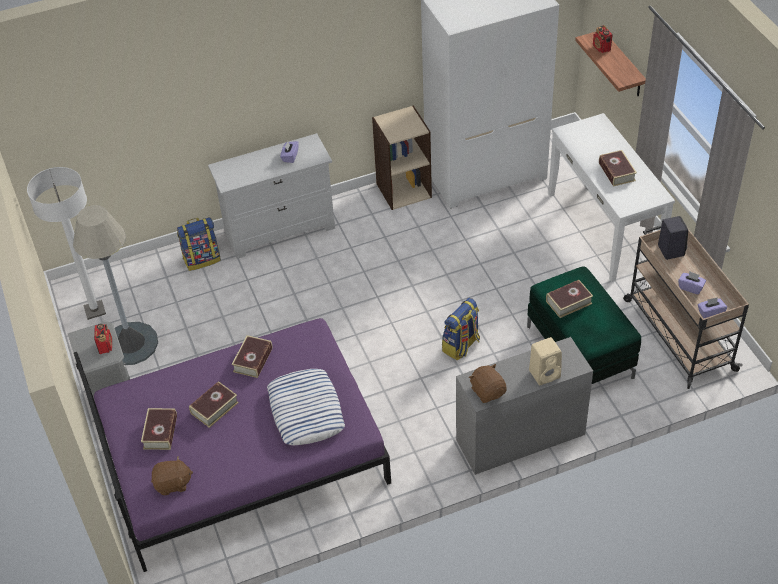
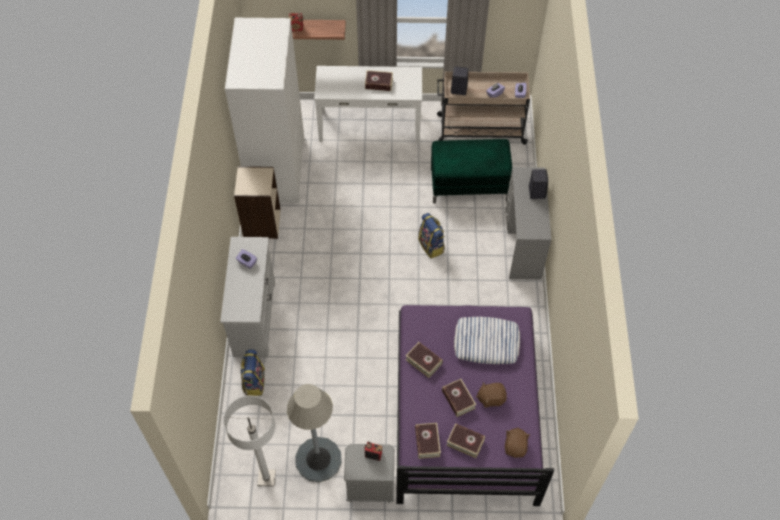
camera: 70 degrees left, 10 degrees up
brown plush toy [469,364,507,403] -> brown plush toy moved to [476,382,507,408]
beige speaker [529,337,562,385] -> black speaker [529,169,548,199]
book [546,280,593,318] -> book moved to [415,423,441,459]

